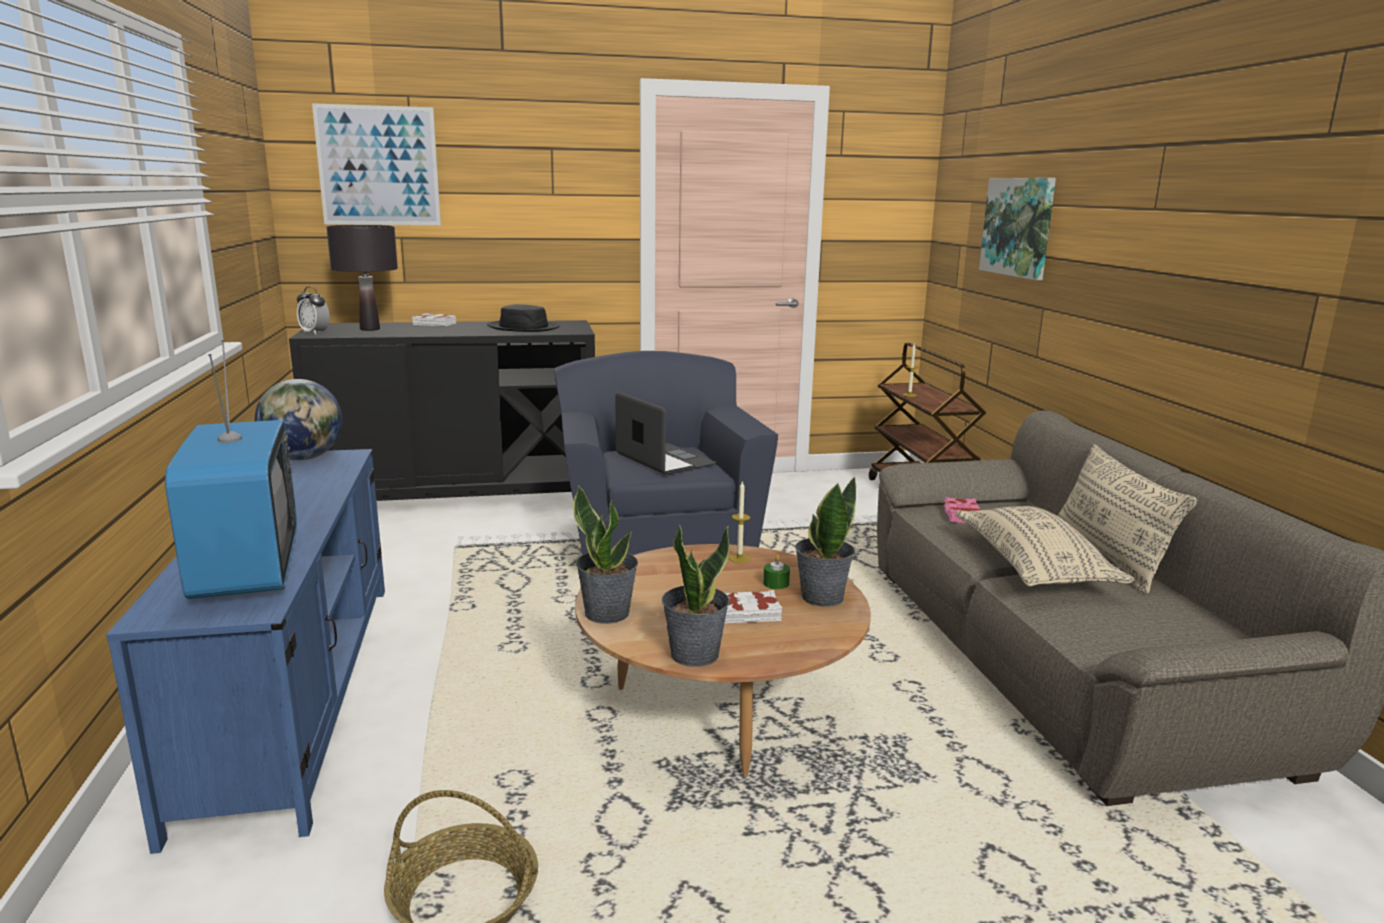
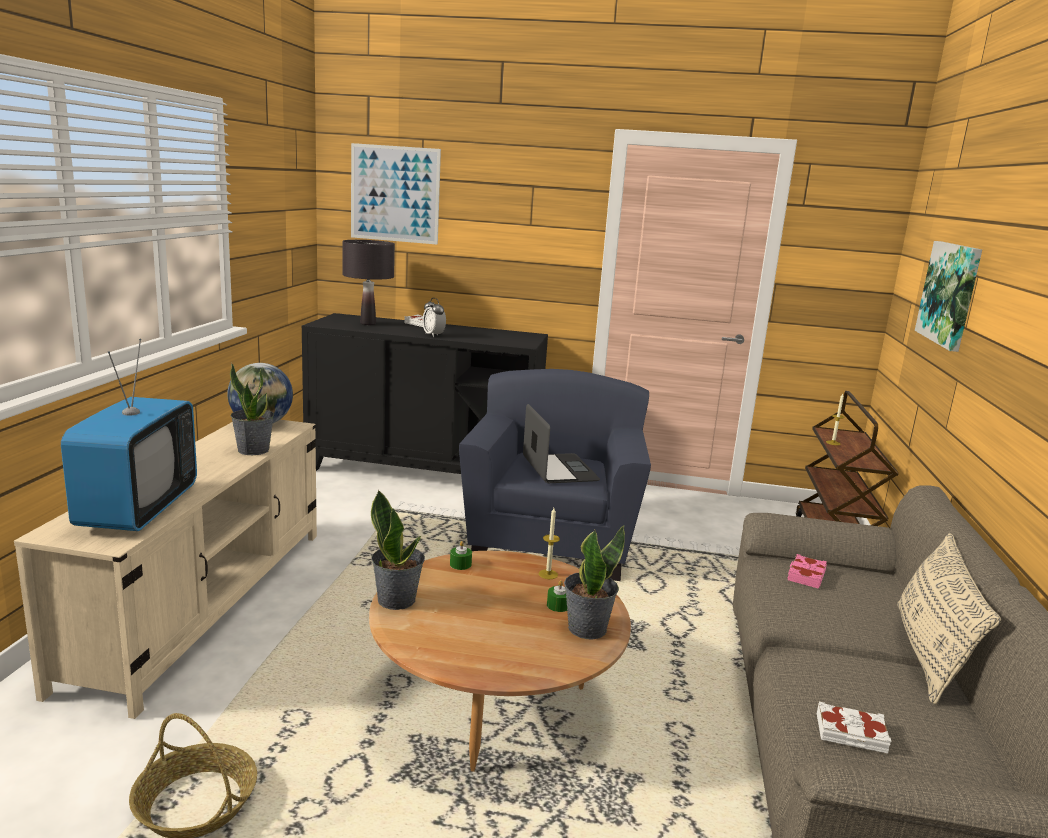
camera: 20 degrees right, 0 degrees up
blue tv stand [106,449,385,854] -> beige tv stand [14,420,317,719]
alarm clock [297,287,330,335] -> alarm clock moved to [422,298,446,337]
black hat [487,304,560,332] -> none
potted plant [662,525,729,667] -> potted plant moved to [230,363,274,455]
white book [724,590,782,623] -> white book moved to [817,702,892,754]
beige pillow [955,506,1134,587] -> none
none -> green candle [450,541,472,570]

